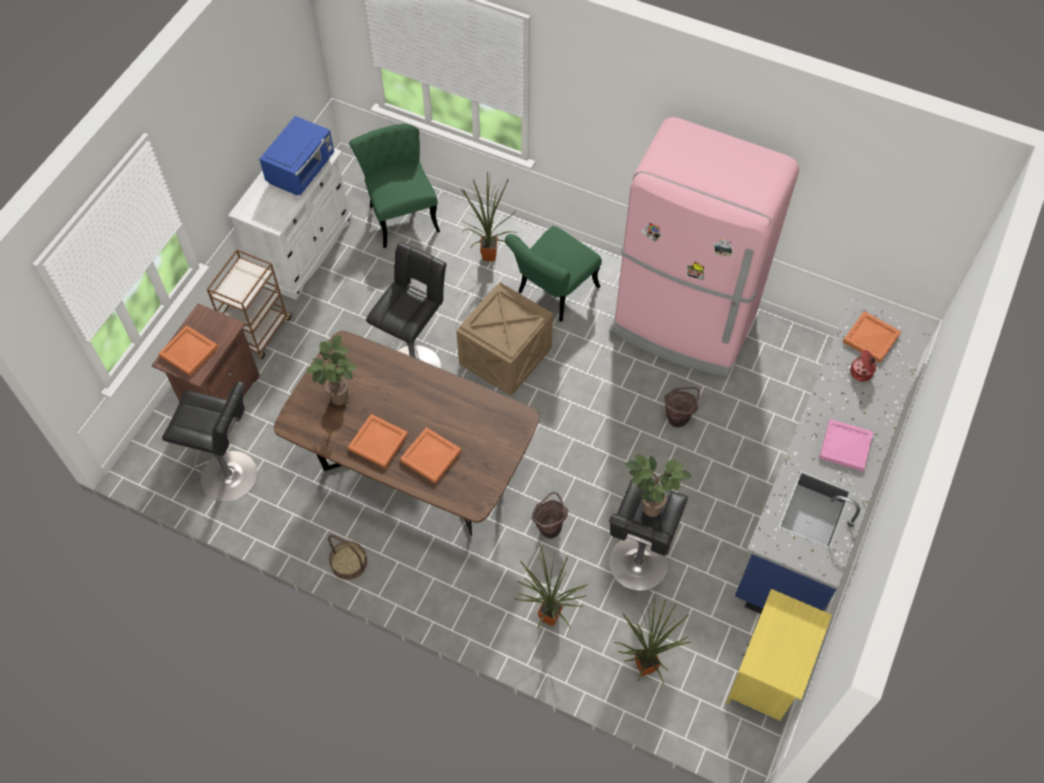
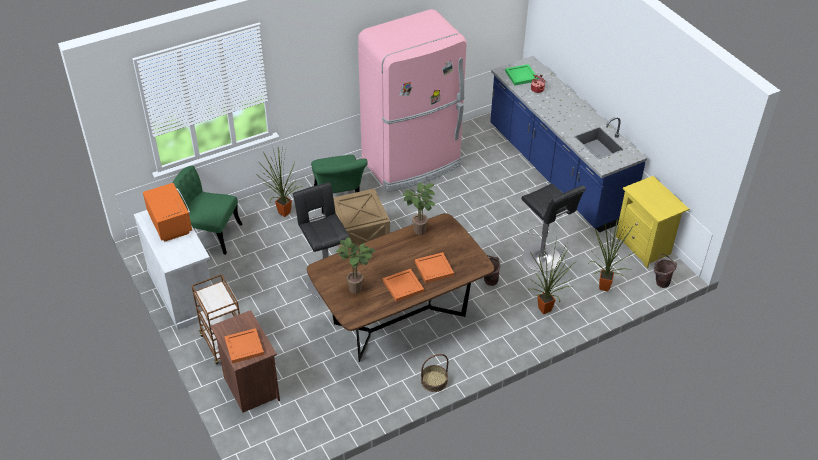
camera: 55 degrees left, 15 degrees down
black stool [162,382,257,502] -> none
blue microwave [259,116,334,196] -> orange microwave [143,183,193,241]
potted plant [625,454,691,517] -> potted plant moved to [403,183,436,235]
brown bucket [664,387,700,428] -> brown bucket moved to [654,254,677,288]
pink tray [819,419,873,471] -> none
orange tray [843,311,901,363] -> green tray [505,64,538,86]

